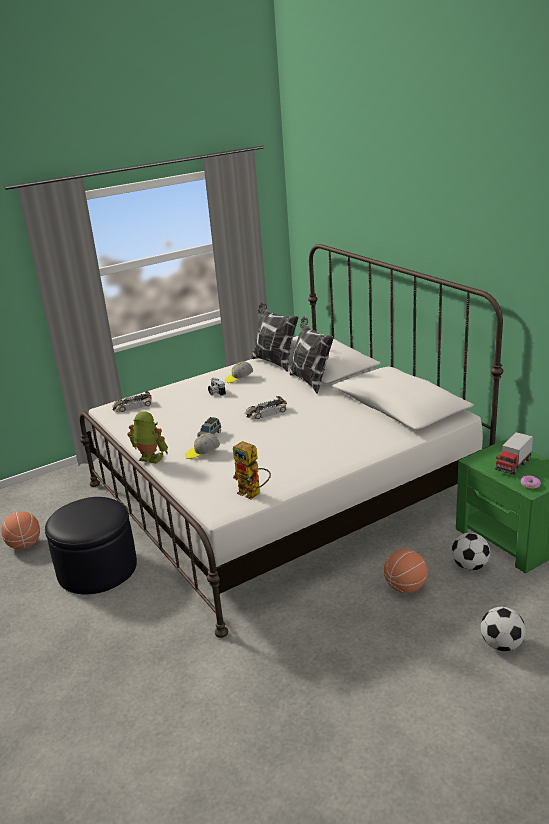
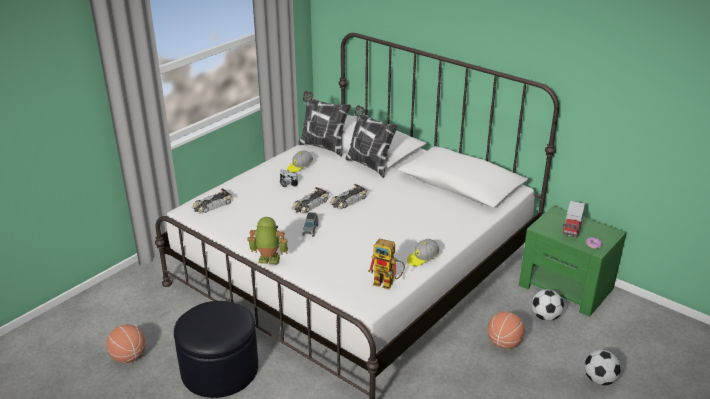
camera: 20 degrees left, 5 degrees up
cap [185,433,220,459] -> cap moved to [407,239,440,266]
none -> toy car [292,187,329,214]

